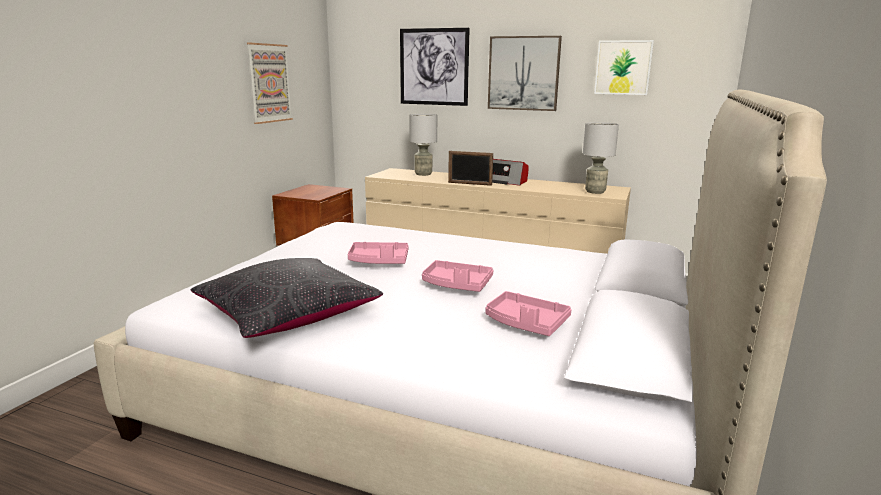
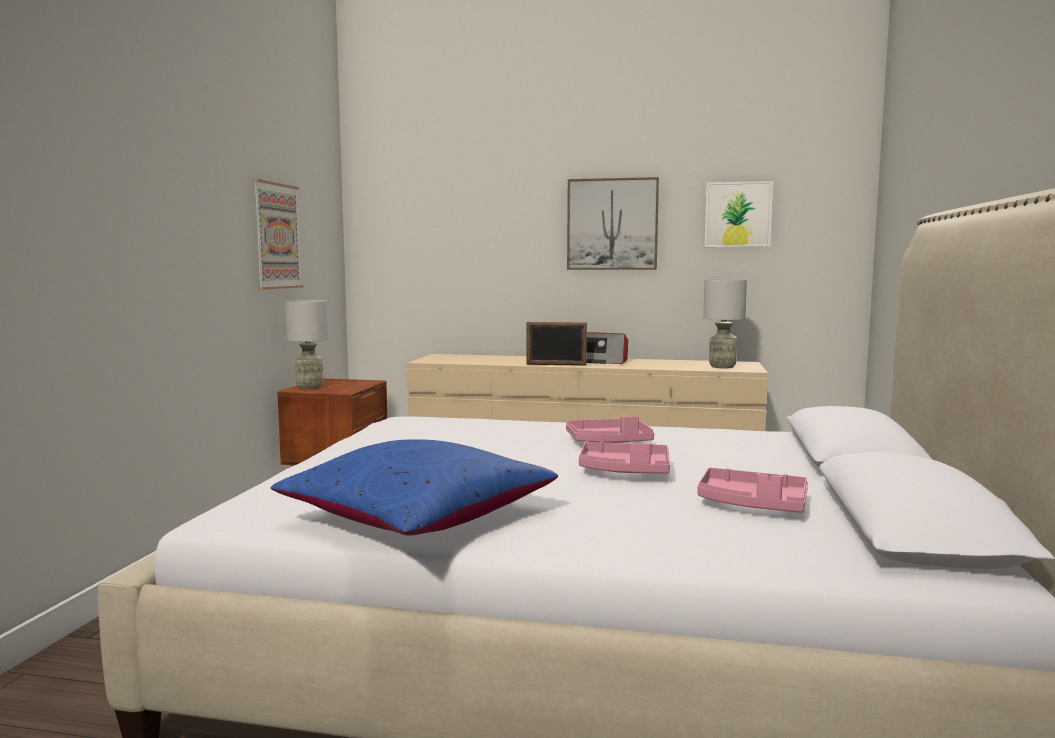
camera: 10 degrees left, 10 degrees down
black pillow [191,258,383,338] -> blue pillow [270,439,558,536]
pink tray [348,242,409,264] -> pink tray moved to [566,416,654,443]
picture [400,28,470,106] -> none
grey table lamp [409,114,437,176] -> grey table lamp moved to [285,300,329,389]

